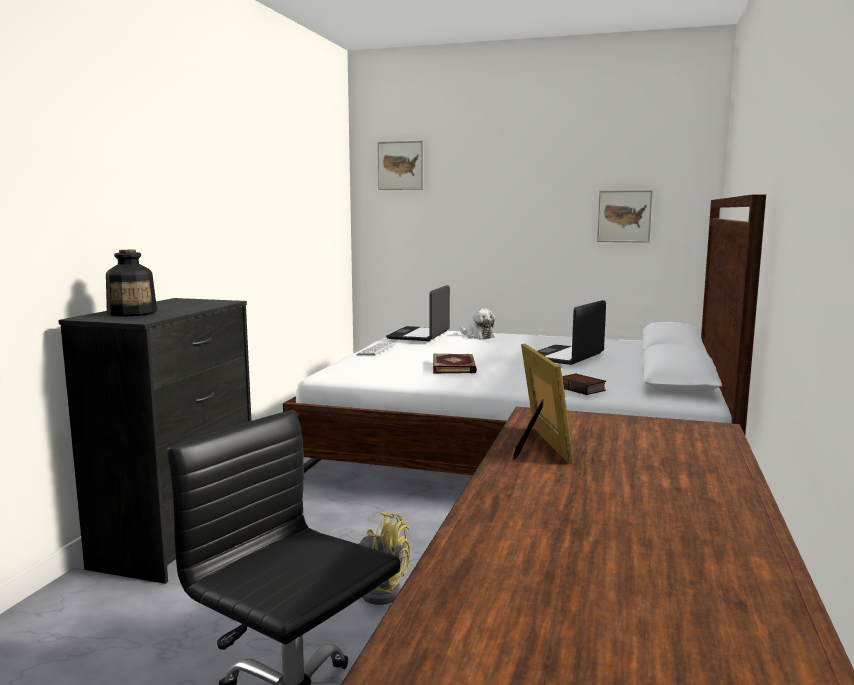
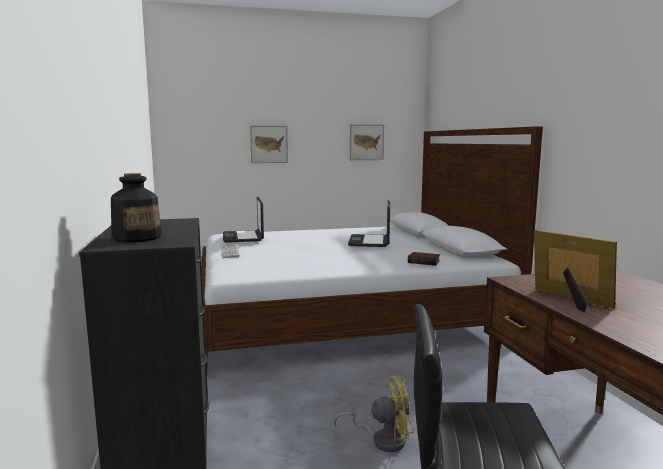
camera: 30 degrees left, 0 degrees up
picture [378,141,423,190] -> picture moved to [250,126,288,163]
book [433,354,477,374] -> none
plush toy [460,308,495,339] -> none

